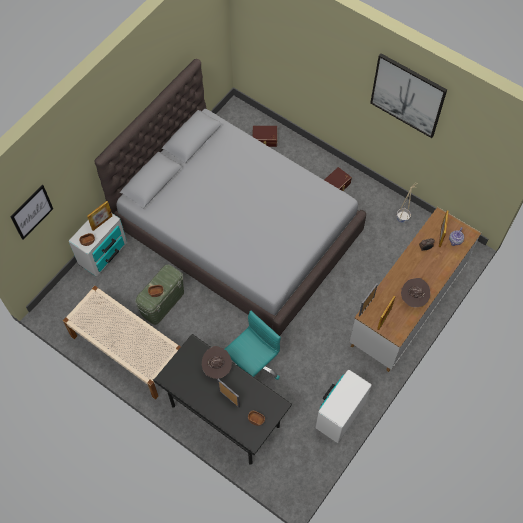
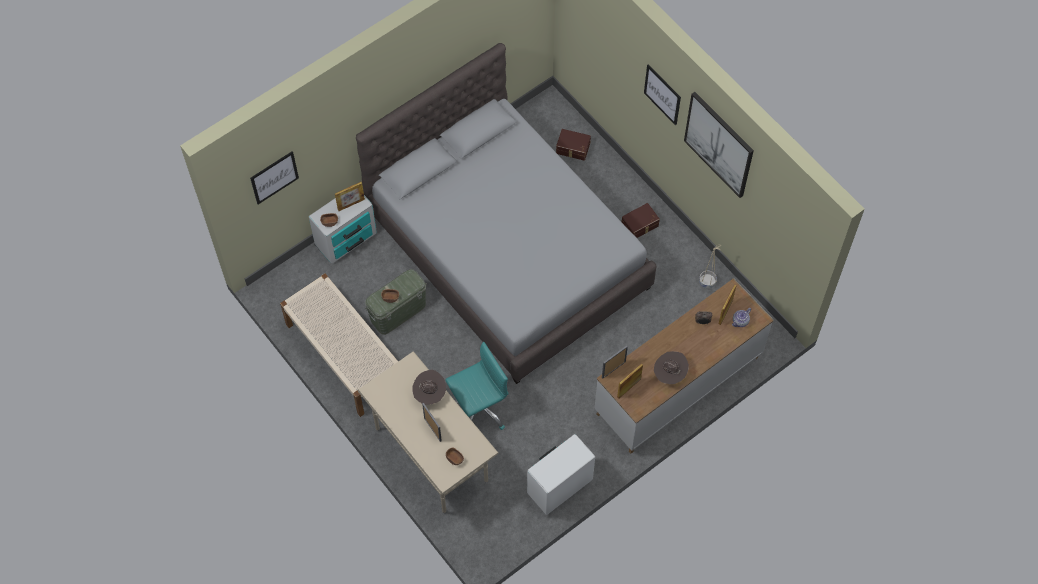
camera: 15 degrees right, 0 degrees up
black desk [153,334,292,465] -> beige desk [357,352,498,513]
none -> picture [644,65,681,125]

